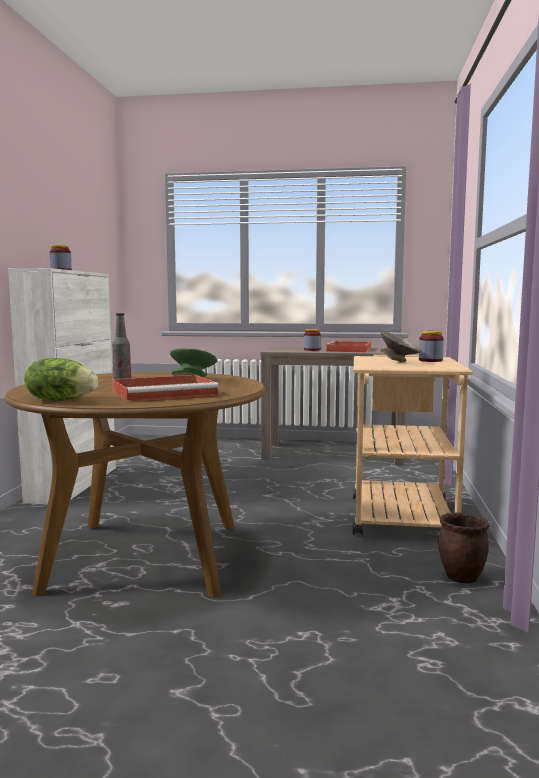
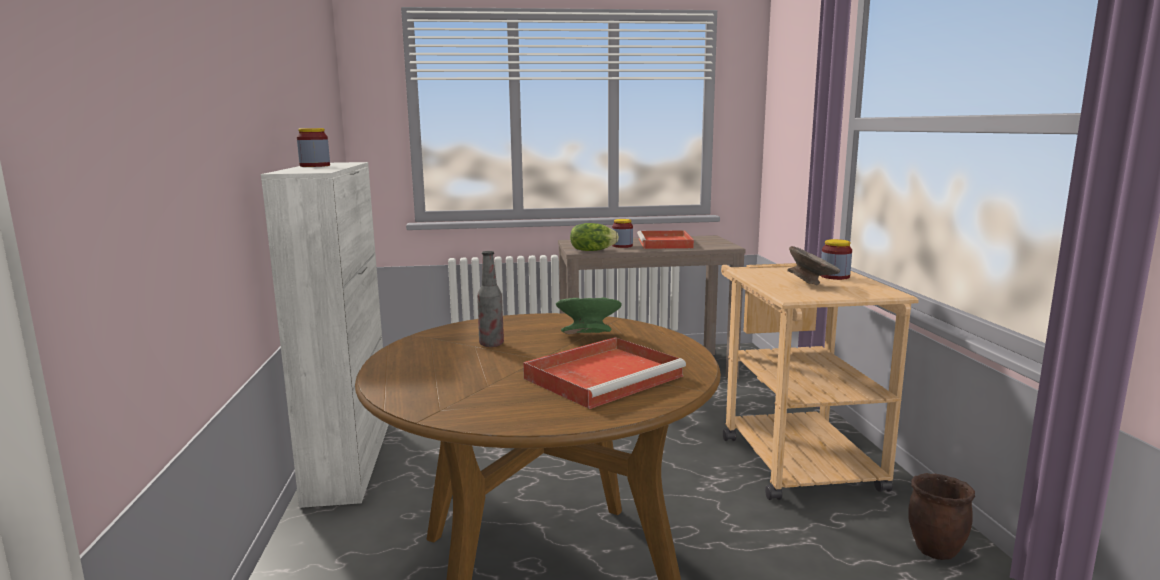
camera: 15 degrees left, 5 degrees up
lettuce [24,358,98,401] -> lettuce moved to [570,223,619,251]

